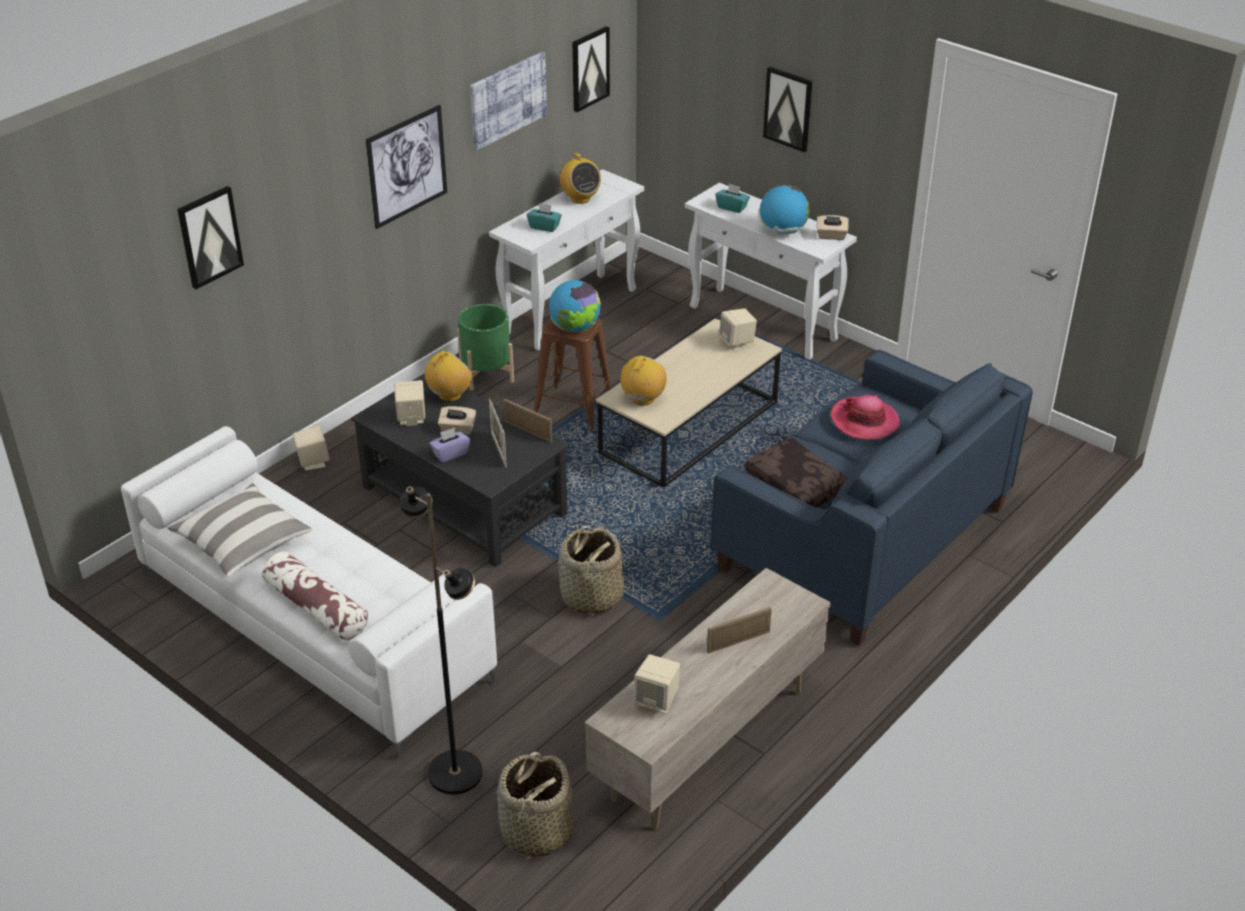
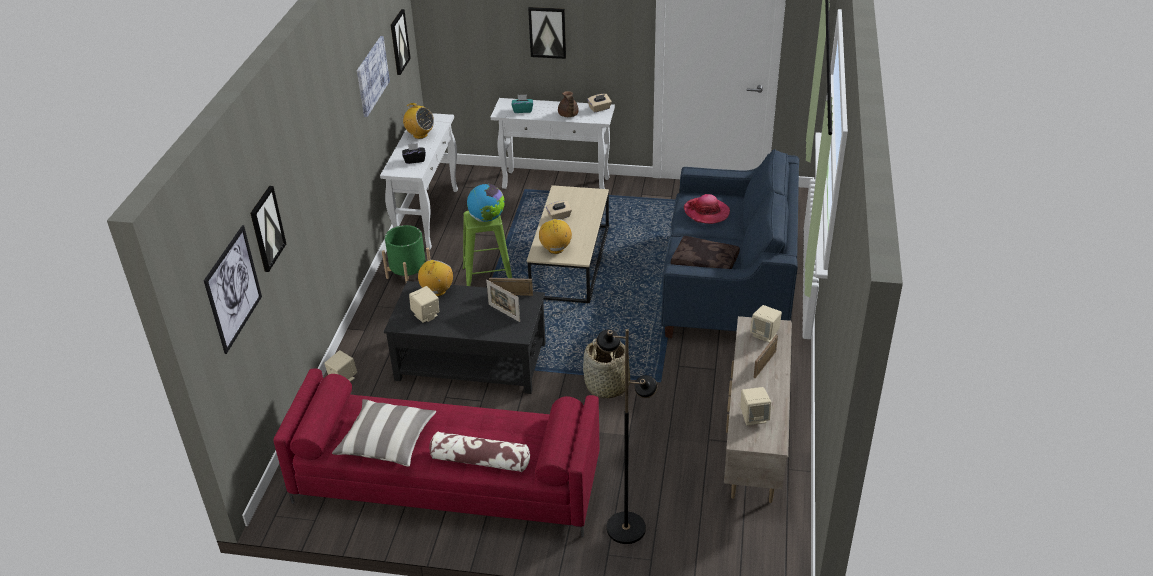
camera: 30 degrees left, 0 degrees up
white sofa [121,426,497,759] -> red sofa [274,368,600,537]
picture [366,105,447,229] -> picture moved to [204,225,262,354]
purple tissue box [429,428,470,463] -> none
beige tissue box [438,406,476,435] -> beige tissue box moved to [546,200,572,219]
basket [497,752,574,860] -> none
turquoise tissue box [527,203,562,232] -> black tissue box [402,143,426,164]
brown stool [534,318,612,432] -> green stool [463,211,512,286]
beige speaker [719,308,757,351] -> beige speaker moved to [750,305,782,343]
globe [759,184,809,235] -> brown teapot [558,91,579,117]

